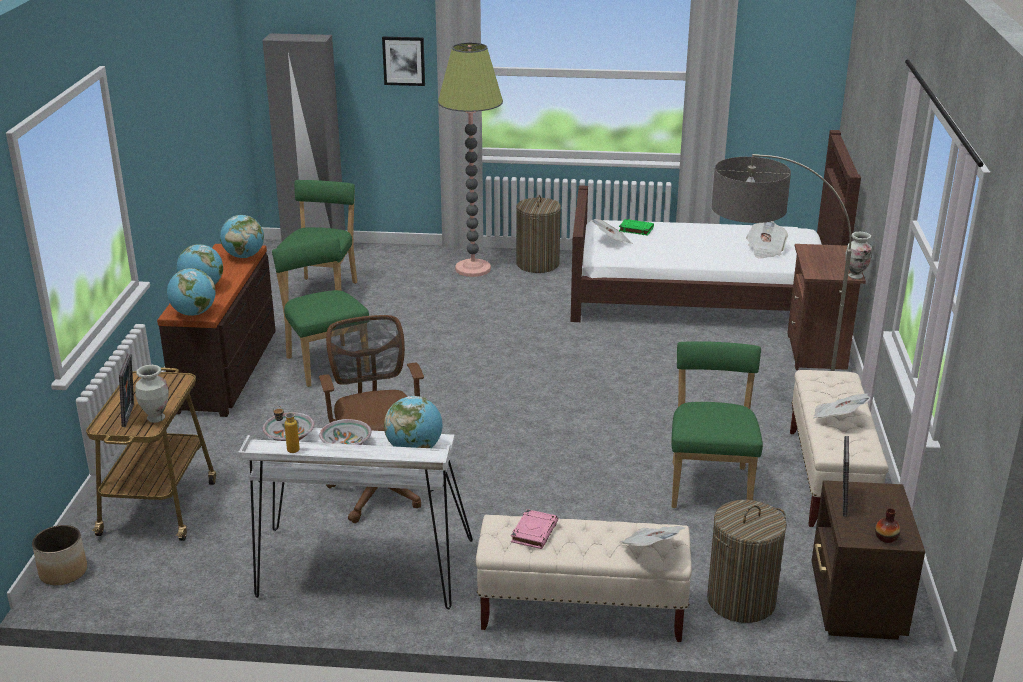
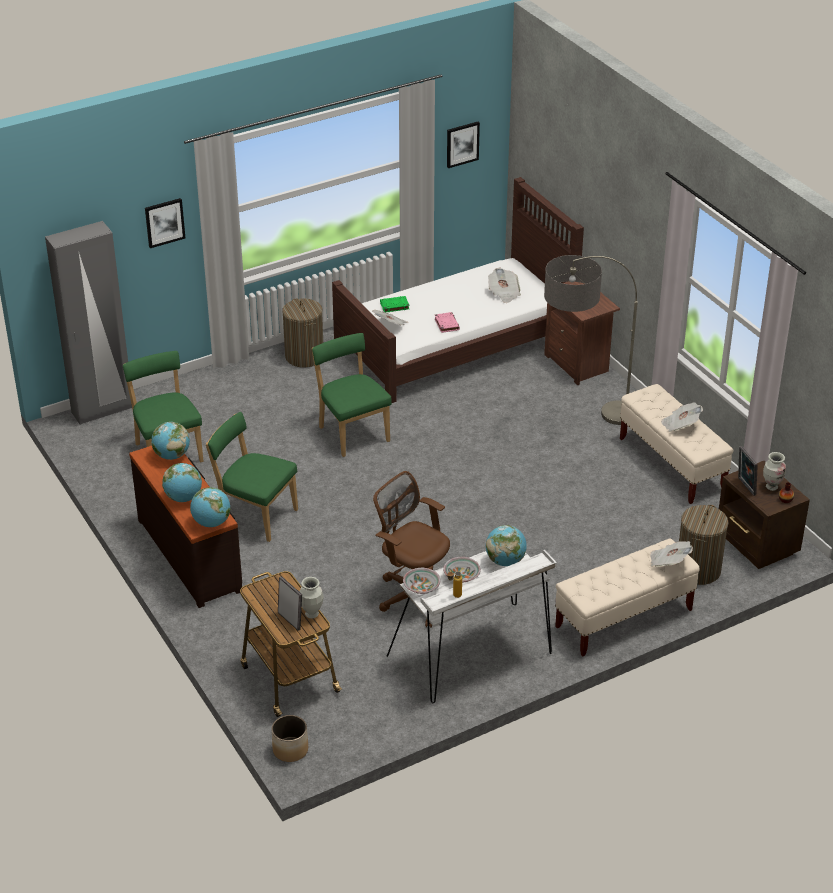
camera: 35 degrees left, 10 degrees up
floor lamp [438,42,503,277] -> none
pink book [511,509,558,549] -> pink book moved to [434,312,460,333]
green chair [671,341,763,508] -> green chair moved to [312,333,392,457]
vase [845,232,872,279] -> vase moved to [763,452,786,491]
none -> picture [447,122,480,168]

